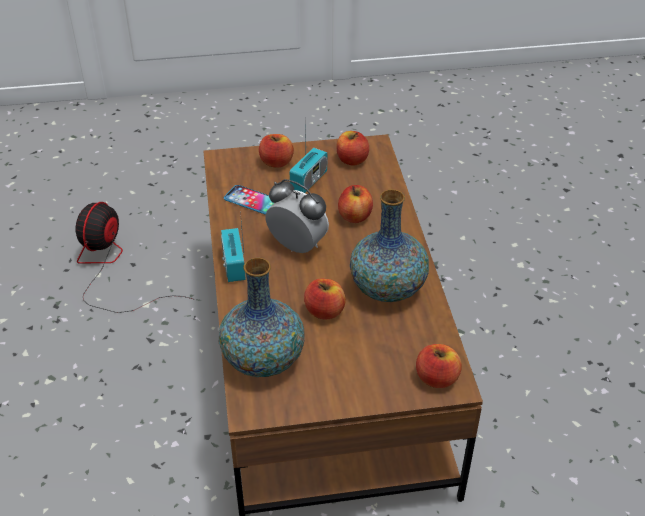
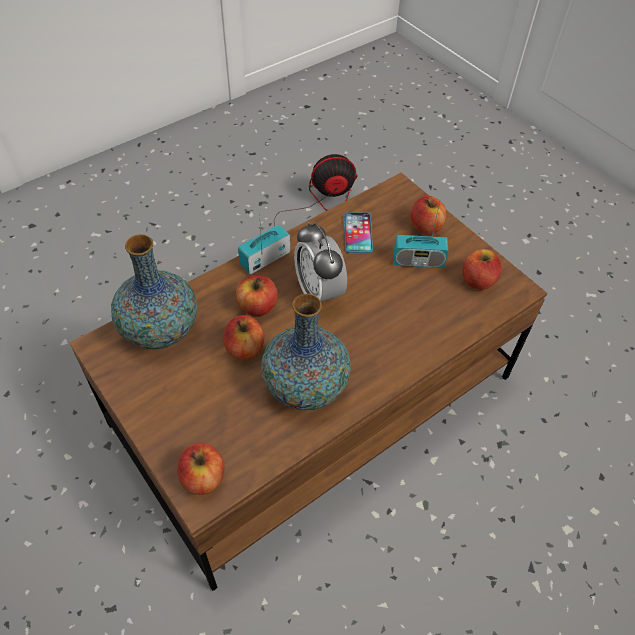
camera: 60 degrees right, 10 degrees up
alarm clock [266,179,329,253] -> alarm clock turned 150 degrees clockwise [294,222,347,302]
apple [338,185,373,223] -> apple moved to [236,275,278,316]

